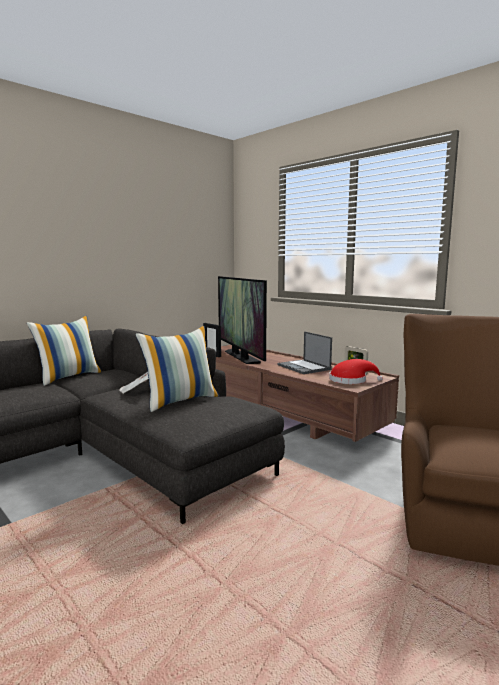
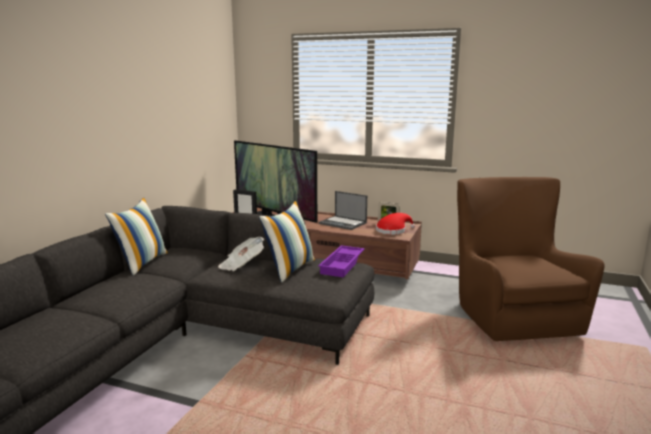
camera: 25 degrees left, 5 degrees up
none -> purple tray [318,245,365,277]

